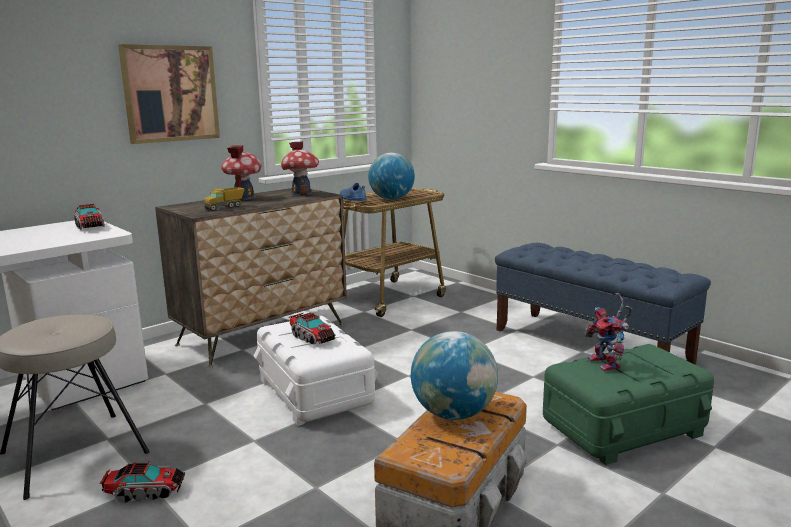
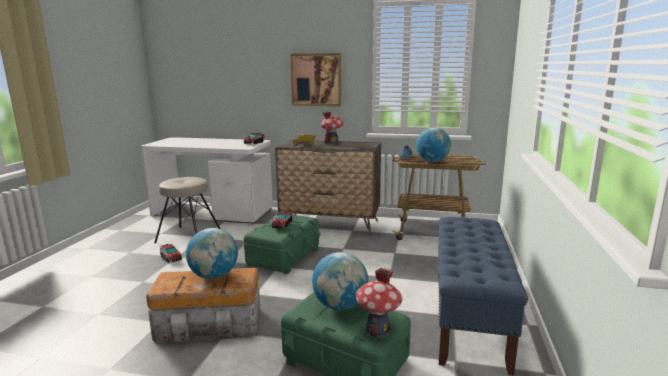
camera: 55 degrees right, 0 degrees up
white storage box [254,316,378,426] -> green storage box [244,215,321,274]
toy house [281,141,319,196] -> toy house moved to [356,268,402,338]
toy robot [585,293,633,371] -> globe [312,252,369,310]

